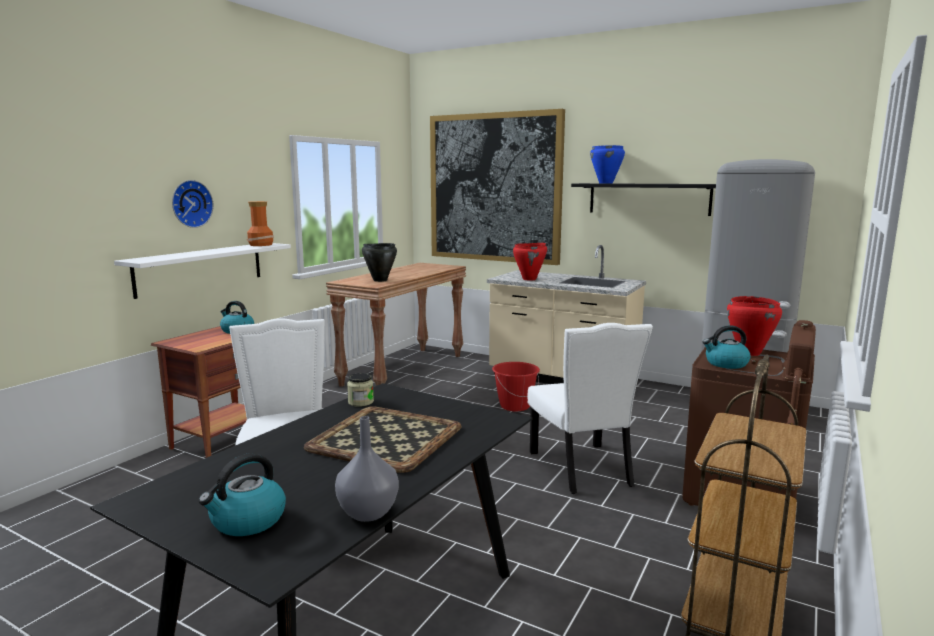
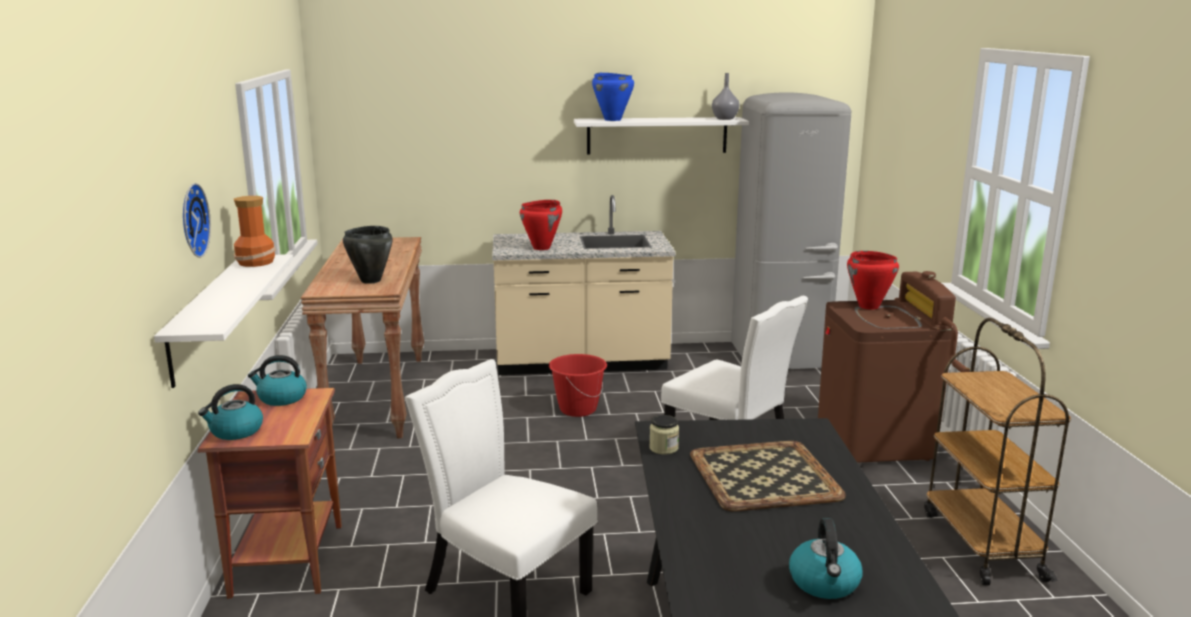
camera: 35 degrees left, 5 degrees up
grey vase [335,416,399,522] -> grey vase moved to [712,73,739,120]
picture [430,109,565,265] -> none
black shelf [571,183,716,216] -> white shelf [574,117,749,154]
kettle [703,325,751,369] -> kettle moved to [198,384,263,440]

